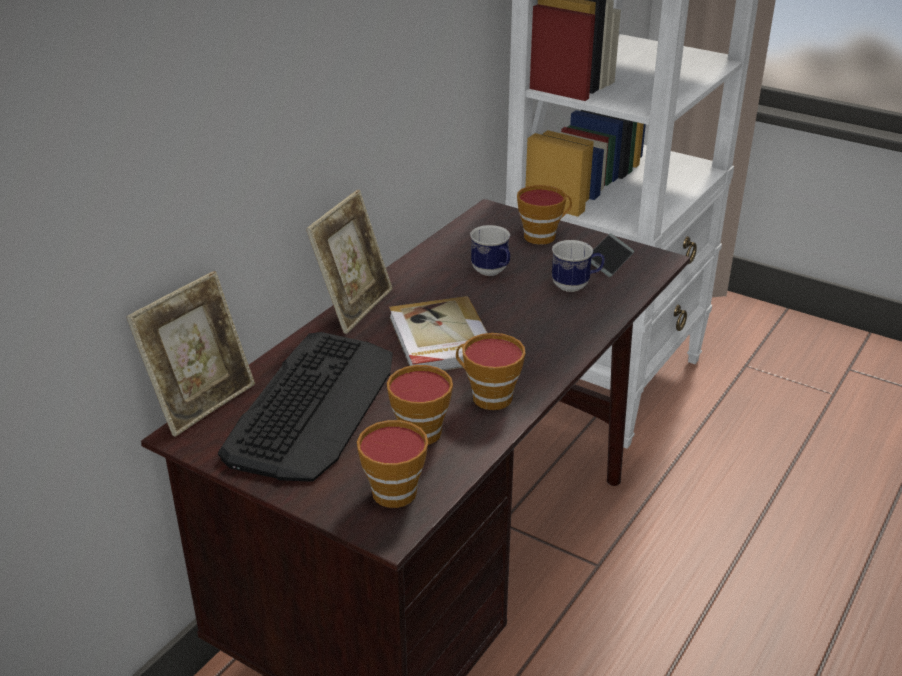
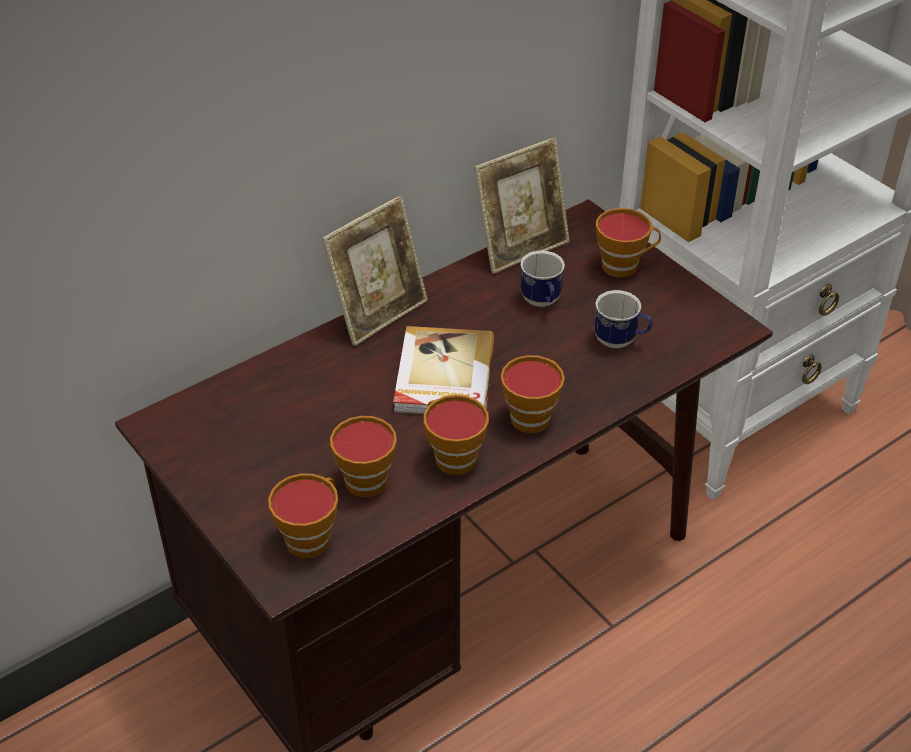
camera: 20 degrees right, 10 degrees up
picture frame [126,271,255,437] -> picture frame moved to [474,138,570,274]
keyboard [218,332,393,482] -> none
phone [591,234,634,277] -> none
none -> cup [501,355,565,433]

